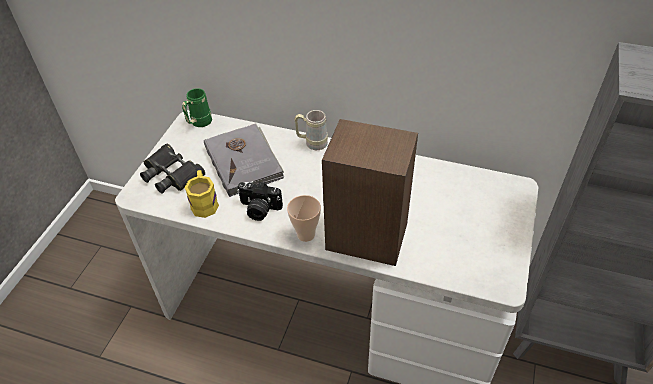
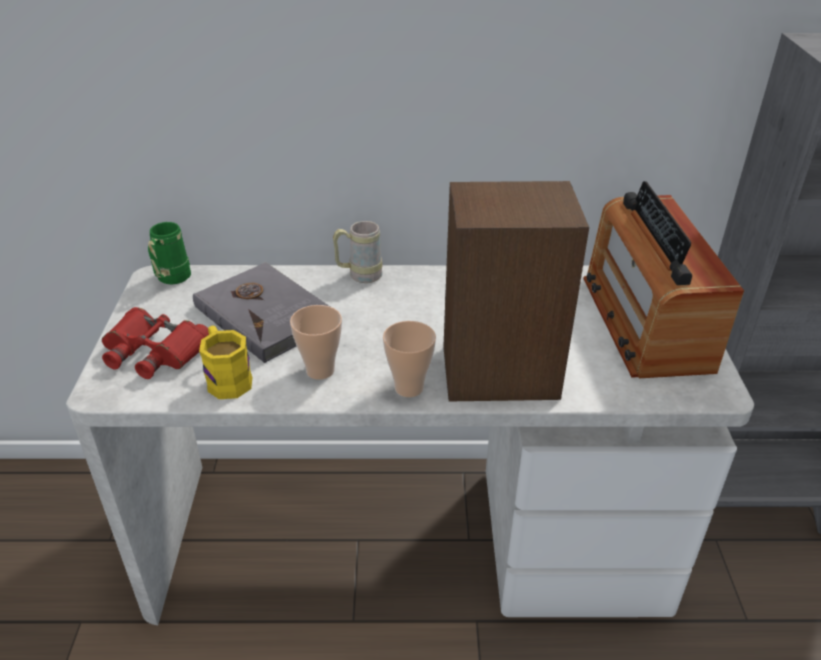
camera: 20 degrees left, 10 degrees down
black binoculars [140,144,205,194] -> red binoculars [102,307,209,379]
camera [237,181,283,221] -> cup [290,305,342,380]
none -> radio [583,181,744,378]

